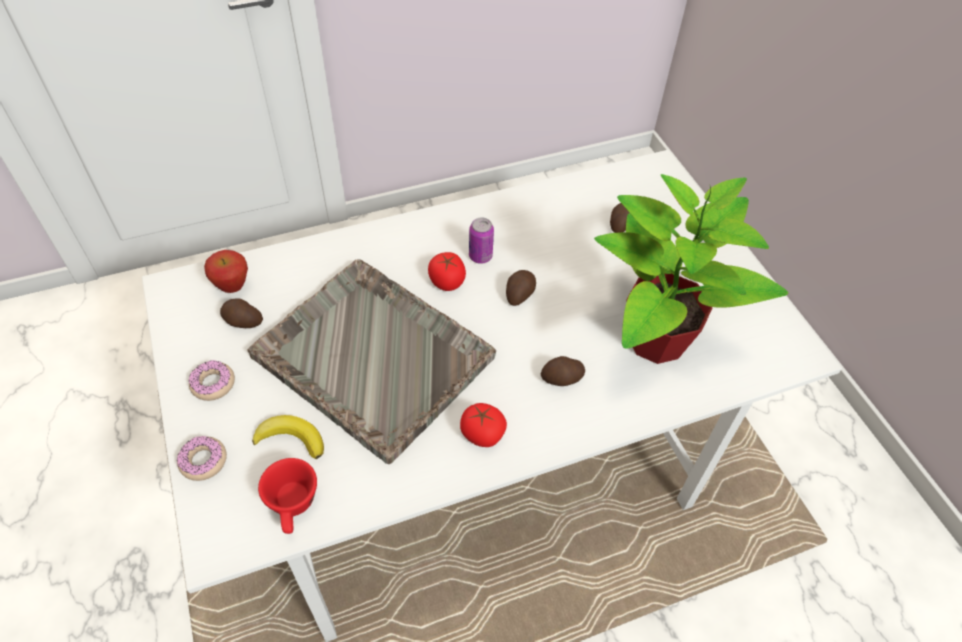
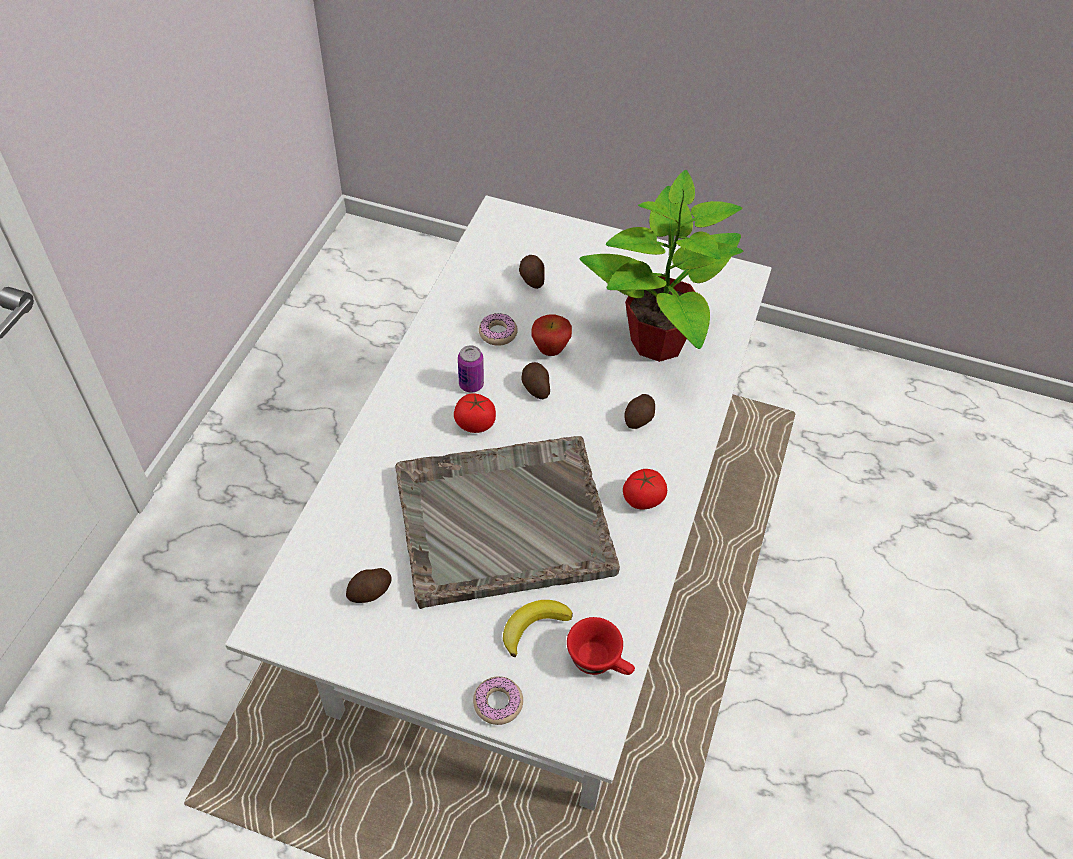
camera: 50 degrees left, 0 degrees up
donut [188,360,235,401] -> donut moved to [479,313,518,346]
apple [204,250,248,293] -> apple moved to [532,314,572,356]

